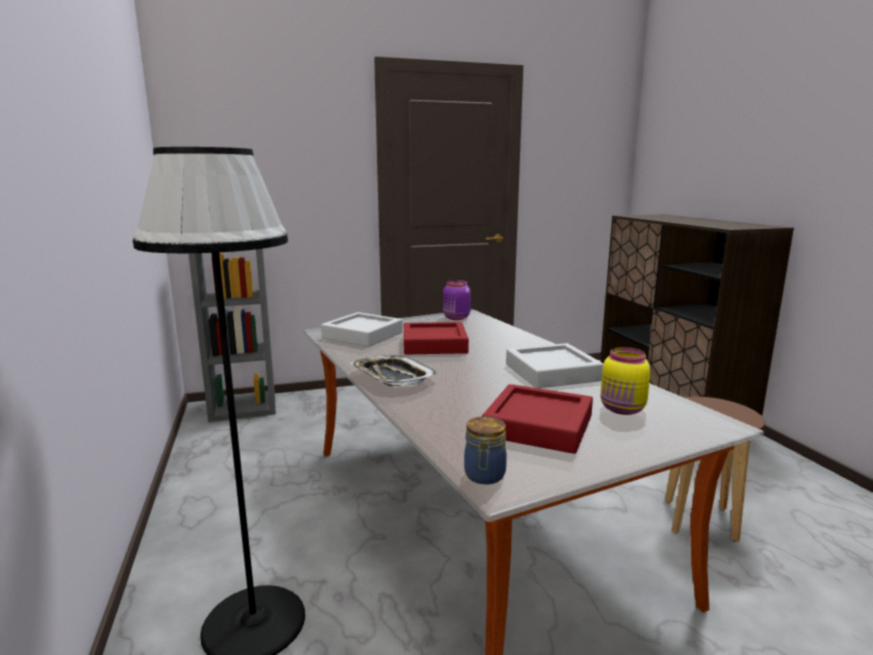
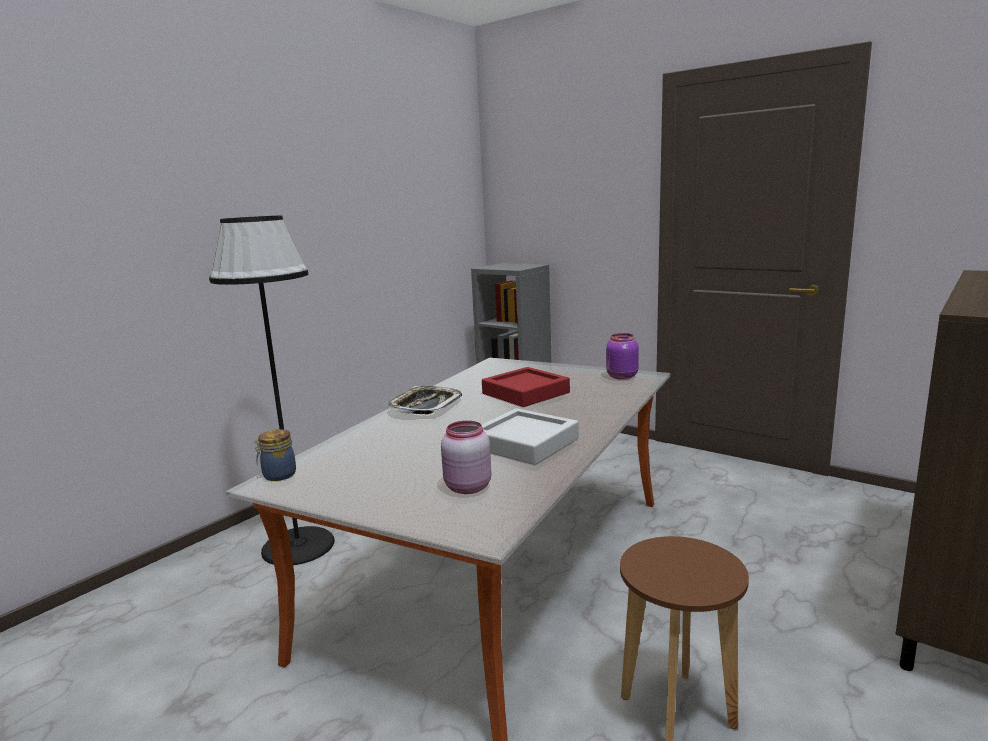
camera: 55 degrees right, 0 degrees up
grey tray [321,312,403,347] -> none
red tray [482,384,593,454] -> none
yellow jar [600,347,651,415] -> pink jar [441,421,491,494]

